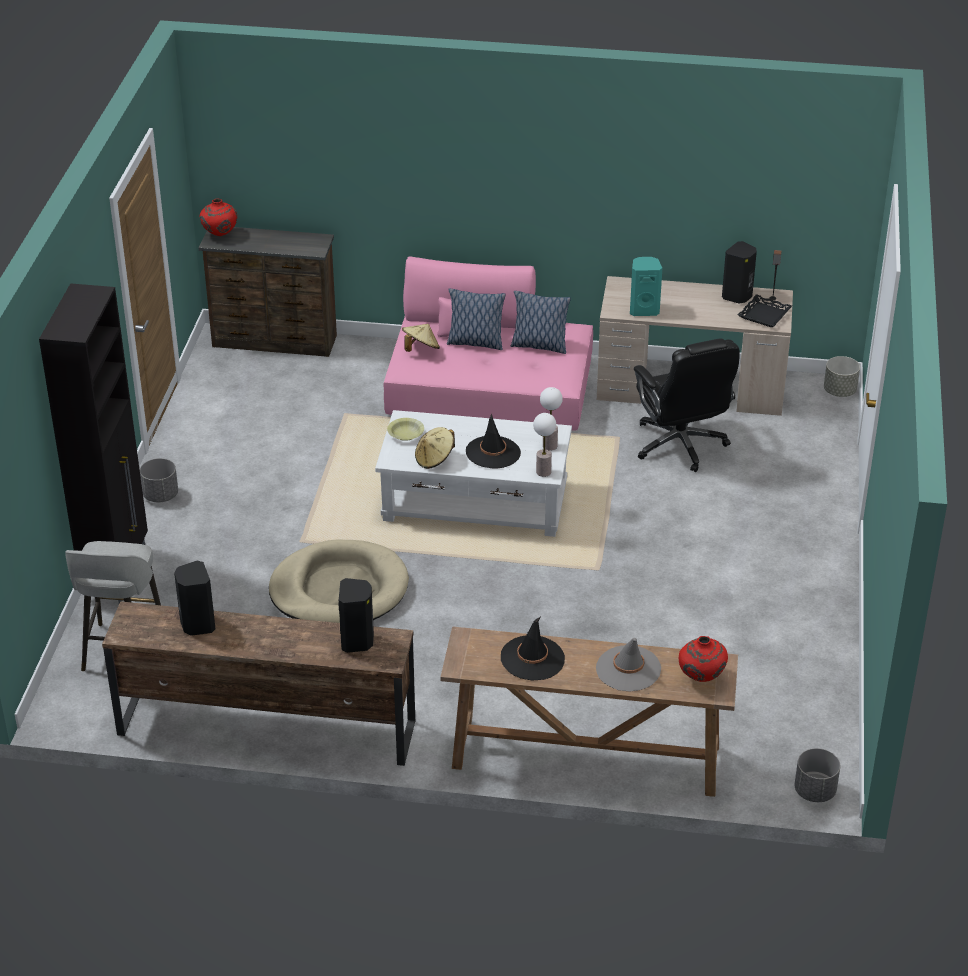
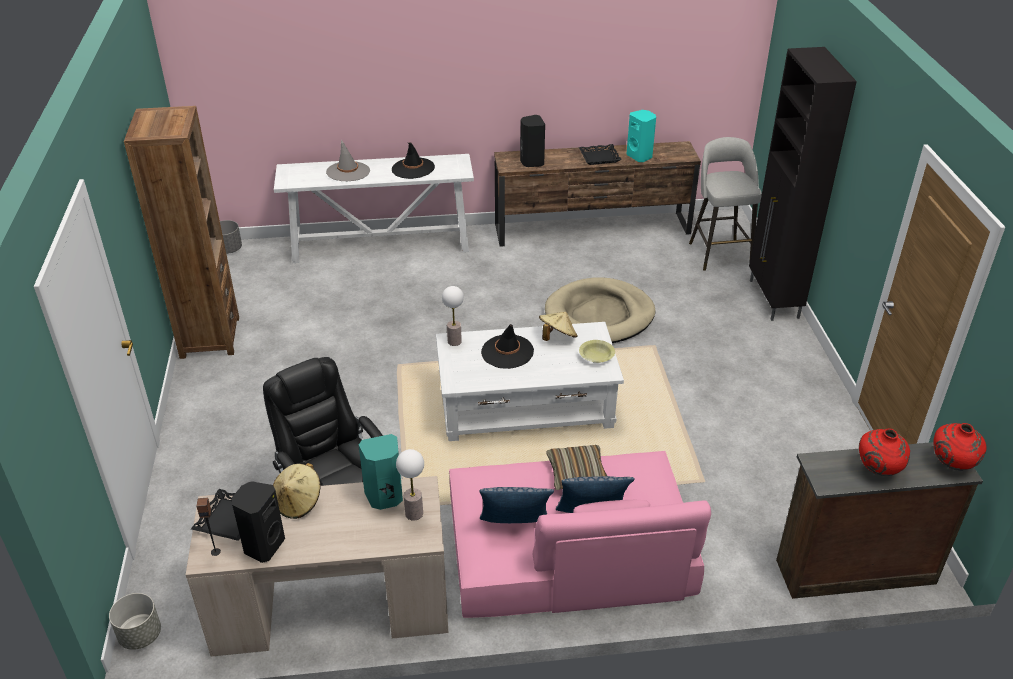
camera: 165 degrees right, 0 degrees up
grey planter [140,458,178,502] -> none
black speaker [174,561,216,636] -> turquoise speaker [626,110,656,162]
beige hat [402,324,440,352] -> beige hat moved to [273,463,321,519]
brown console table [440,626,738,797] -> white console table [274,154,474,263]
table lamp [540,387,563,451] -> table lamp moved to [396,449,424,521]
red vase [679,636,728,682] -> red vase moved to [859,429,910,476]
none -> brown bookcase [124,106,239,359]
none -> pillow [546,445,607,490]
none -> black tray [579,144,622,165]

